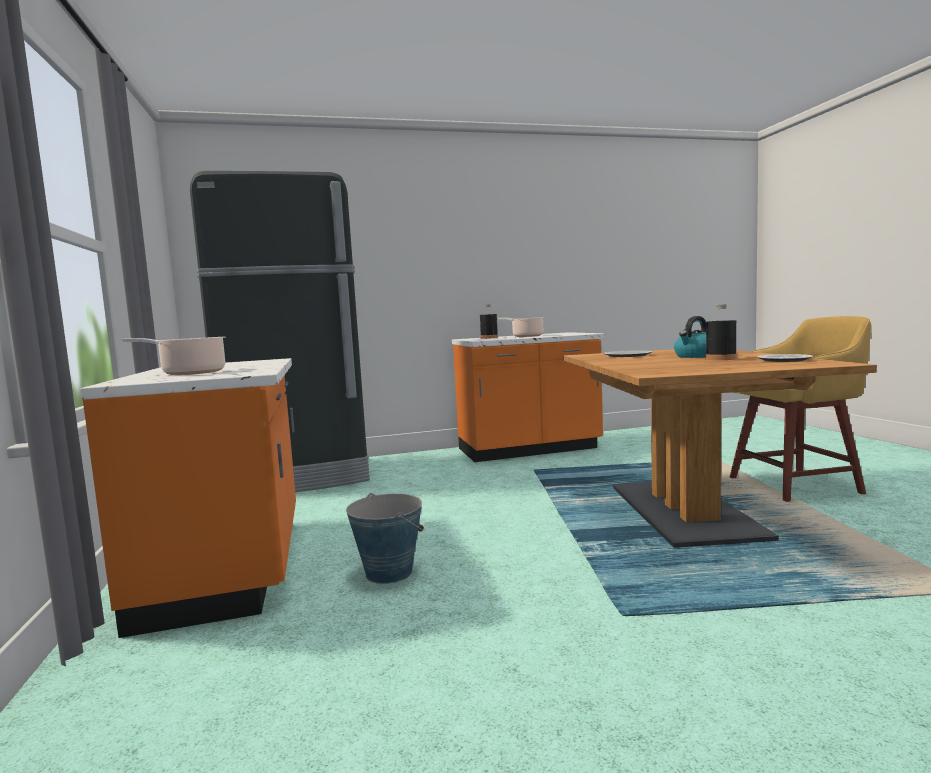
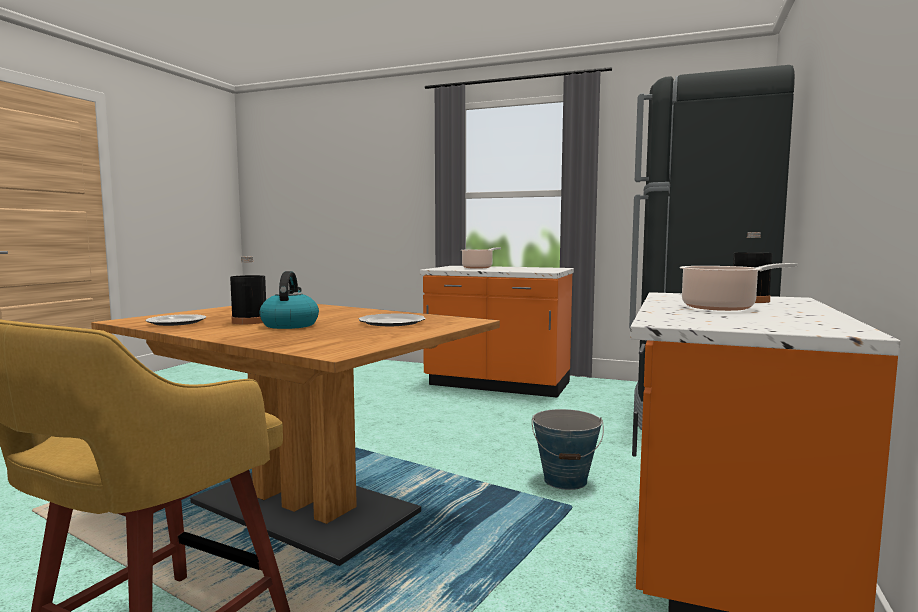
camera: 125 degrees right, 0 degrees up
bucket [346,493,424,584] -> bucket moved to [532,409,604,490]

